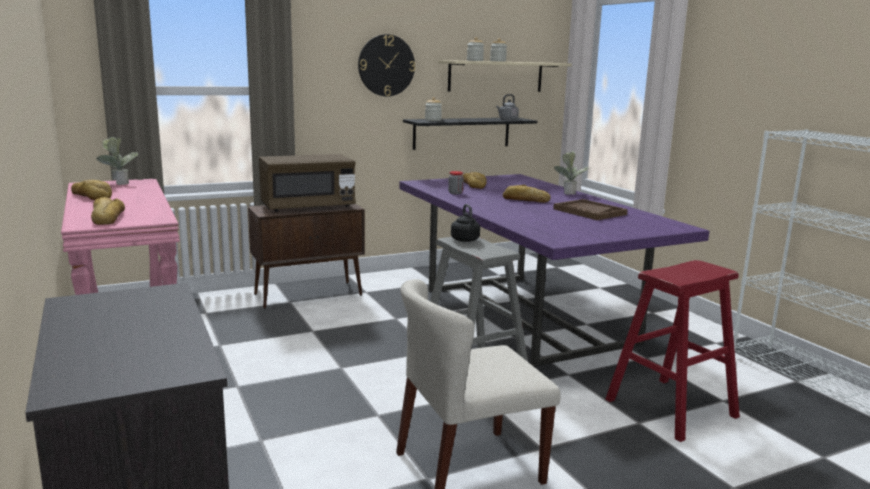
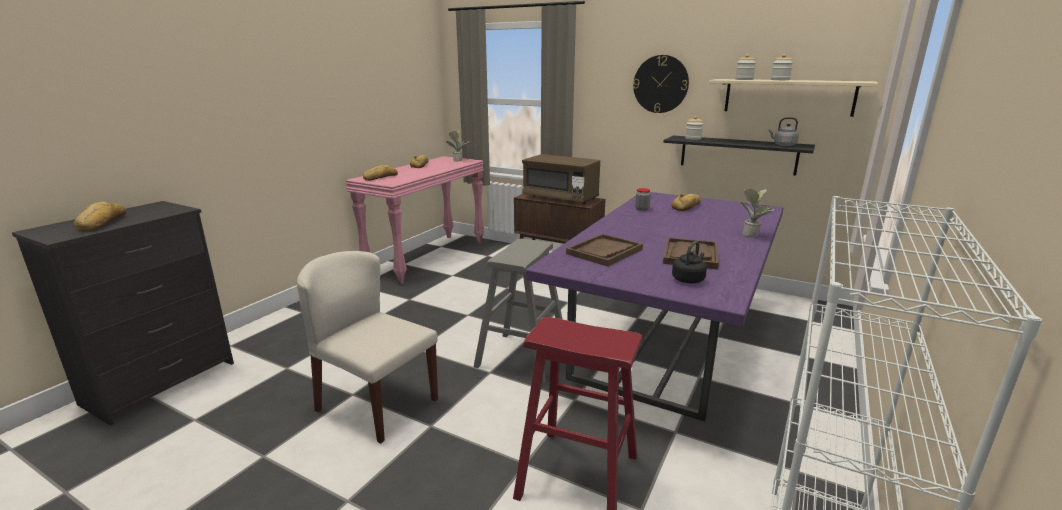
camera: 55 degrees right, 5 degrees up
black kettle [451,204,480,242] -> black kettle moved to [672,241,707,283]
bread [503,185,550,203] -> bread moved to [74,202,126,231]
none -> brown tray [566,234,643,267]

